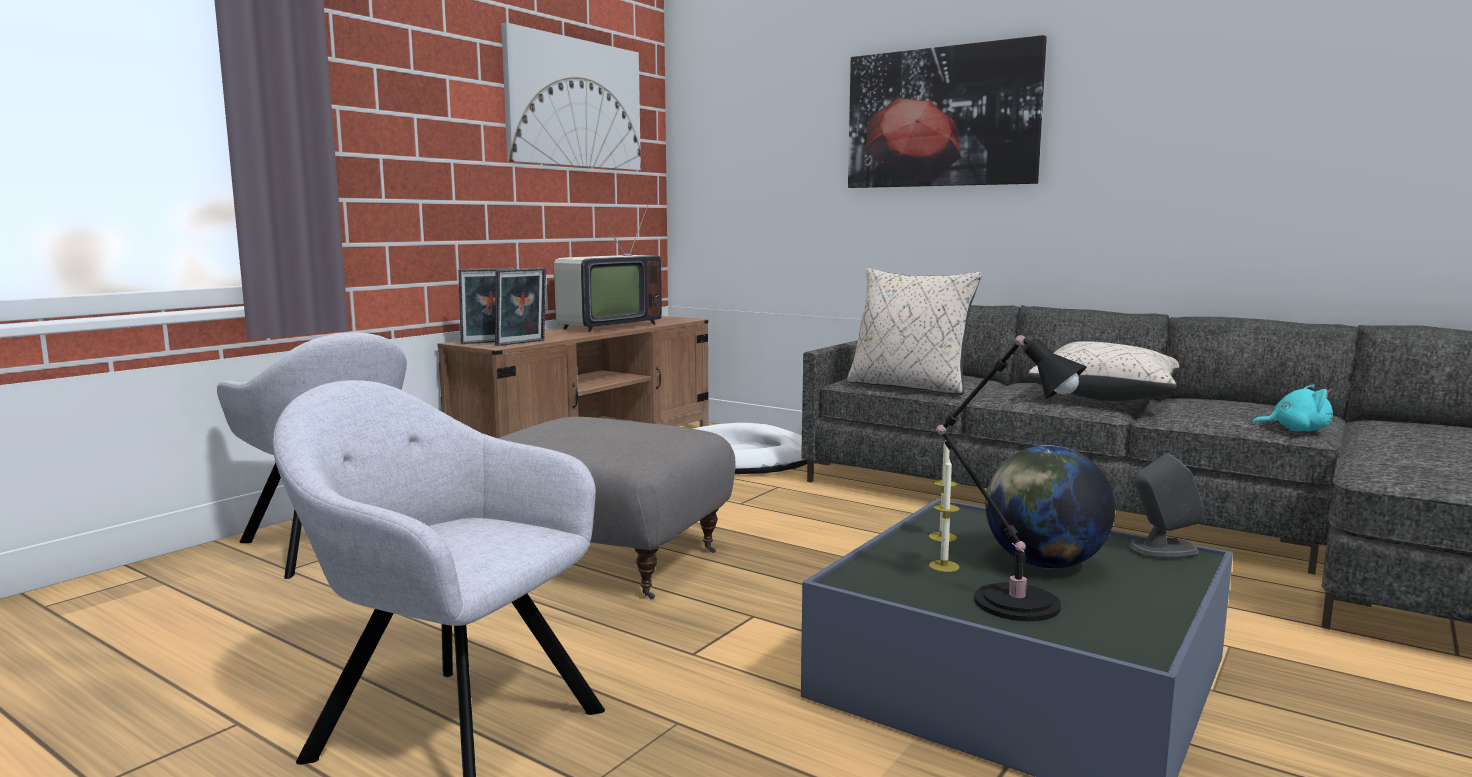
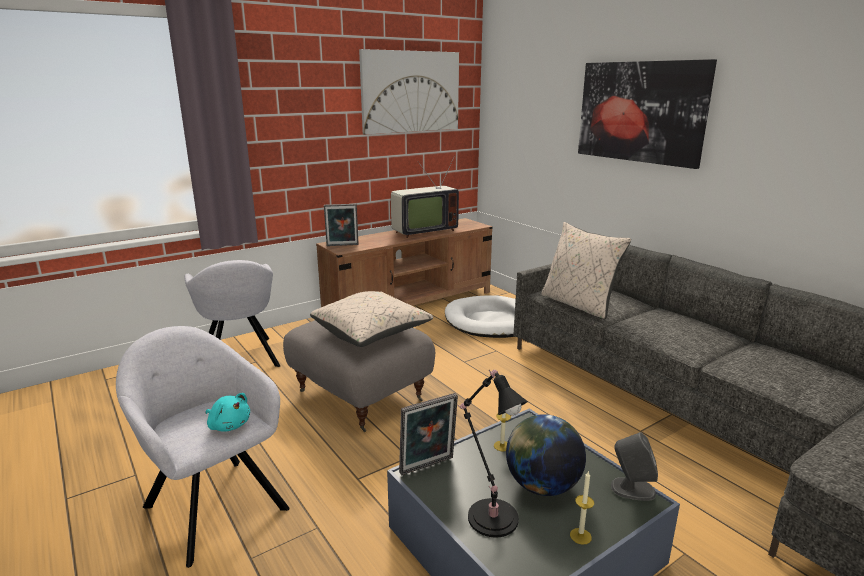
camera: 20 degrees right, 10 degrees up
picture frame [495,268,546,346] -> picture frame moved to [399,393,458,475]
candle [929,456,960,572] -> candle moved to [570,471,594,545]
beige pillow [1028,341,1179,401] -> beige pillow moved to [310,291,433,347]
turquoise plush toy [1251,384,1333,432] -> turquoise plush toy moved to [206,393,250,432]

